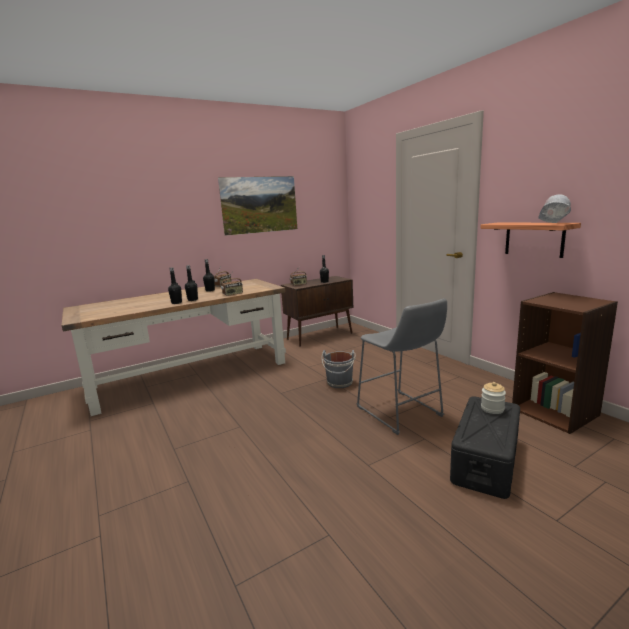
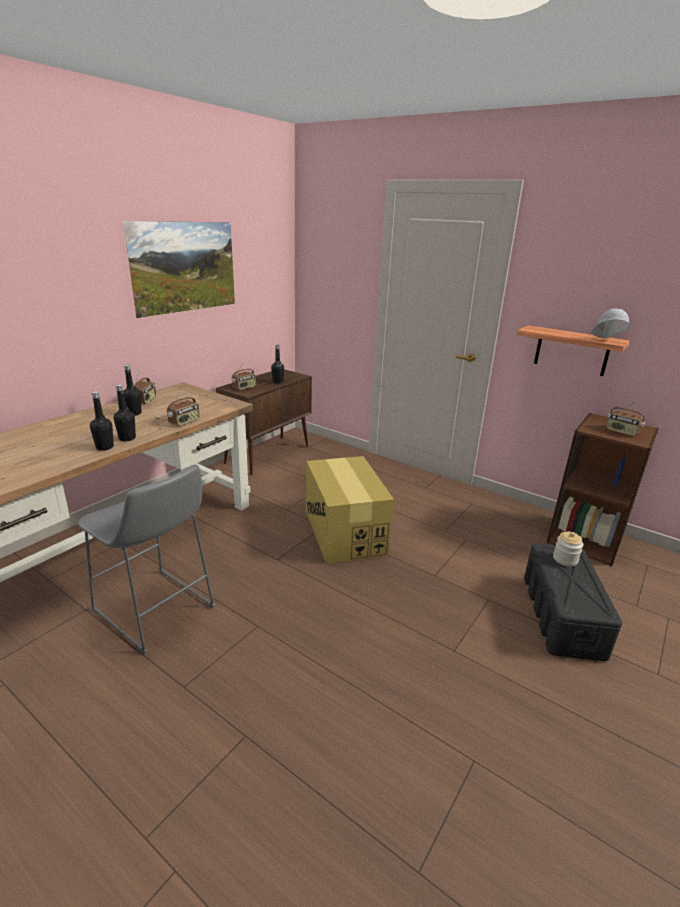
camera: 25 degrees left, 10 degrees up
grey bucket [321,350,356,388] -> cardboard box [306,456,394,564]
grey stool [356,298,447,435] -> grey stool moved to [78,464,215,654]
none -> radio [607,400,646,436]

